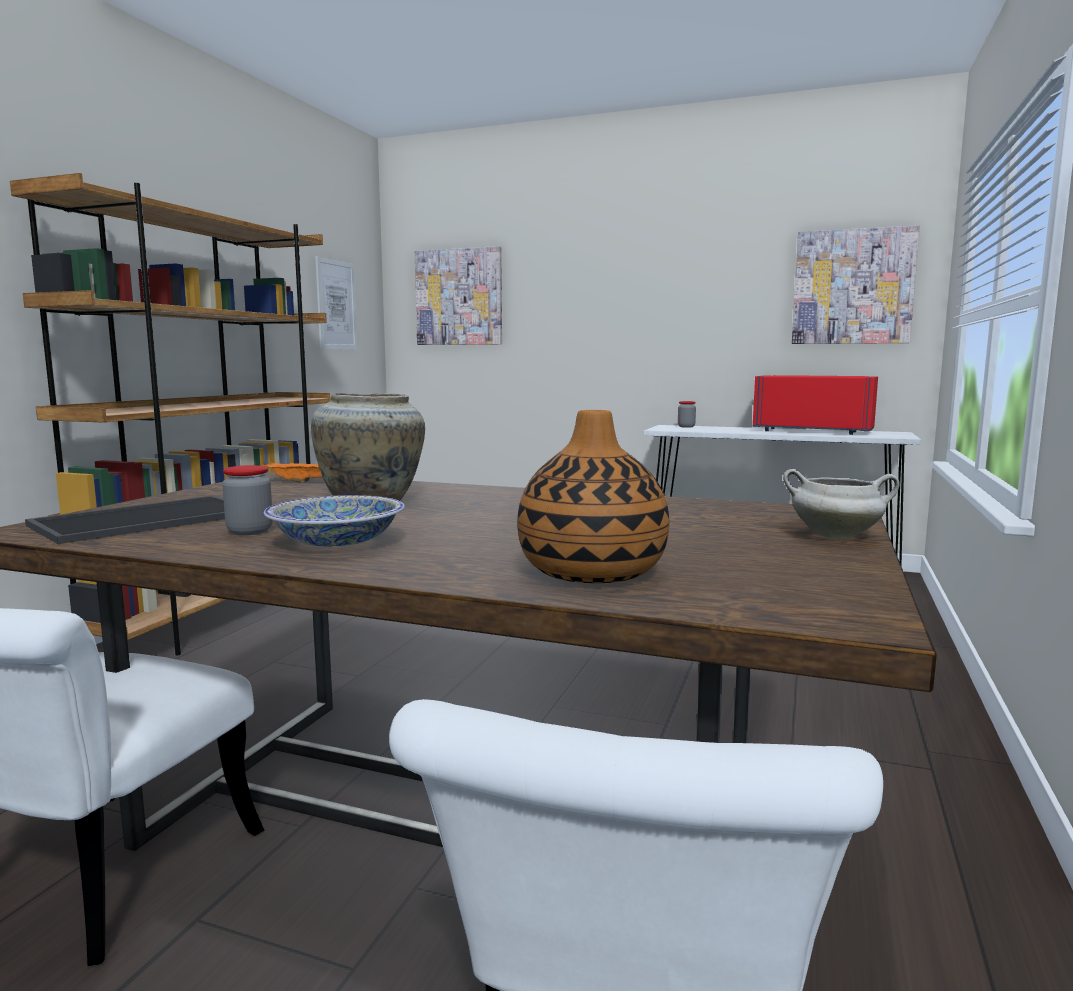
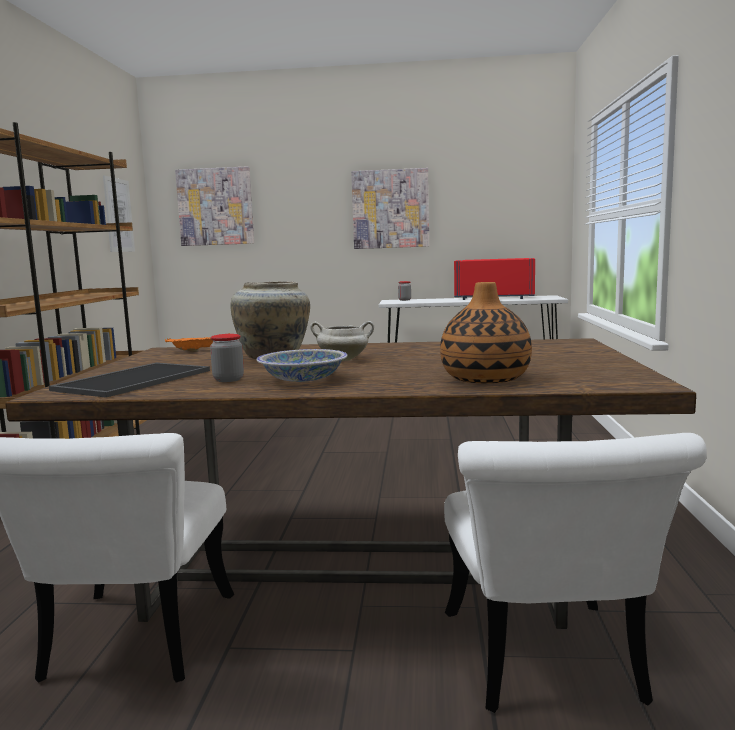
camera: 15 degrees left, 0 degrees up
white cooking pot [783,469,900,539] -> white cooking pot moved to [310,321,374,361]
picture [792,225,920,344] -> picture moved to [351,168,429,249]

